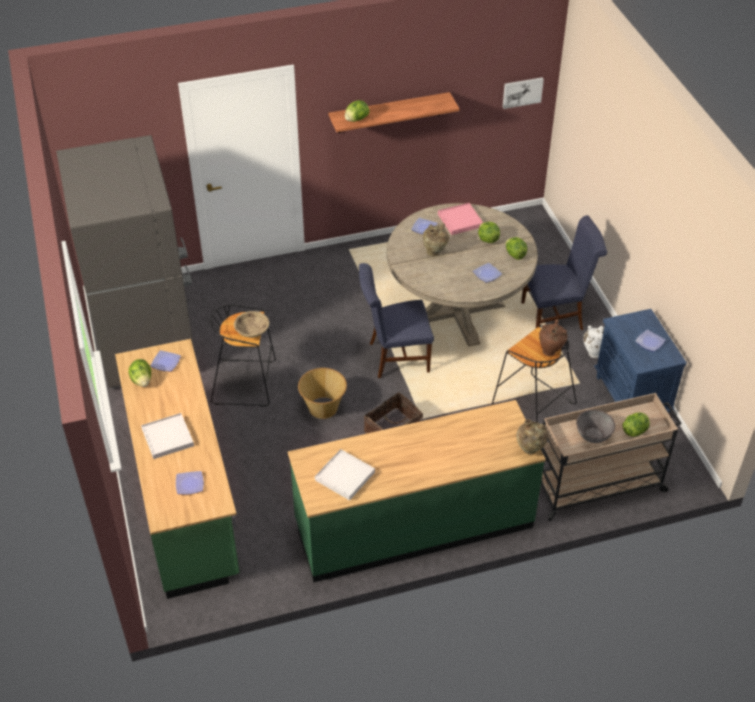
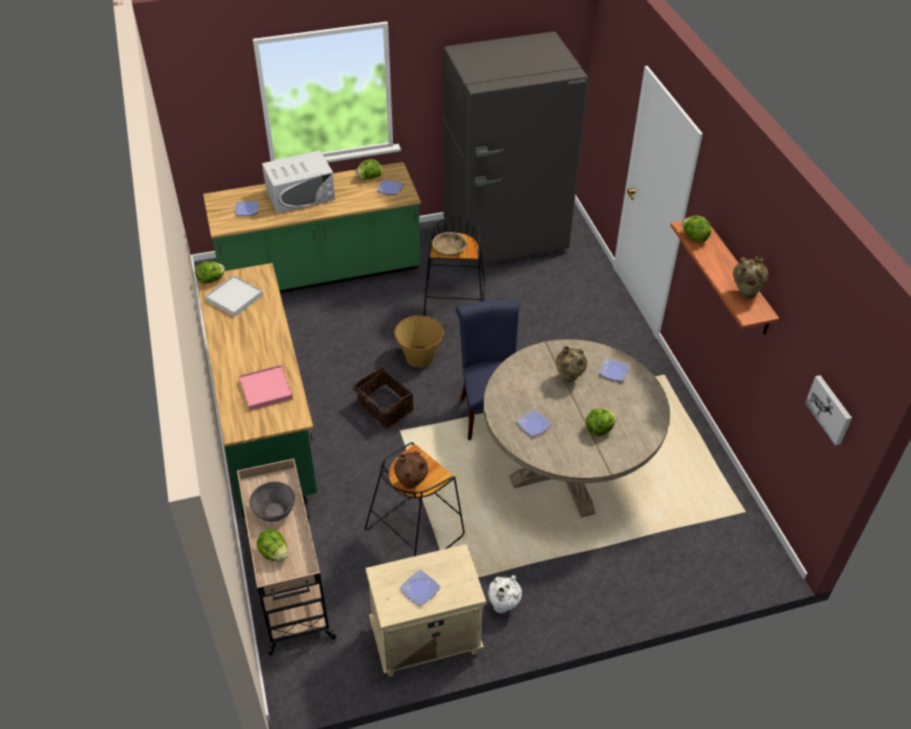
camera: 90 degrees right, 0 degrees up
white tray [141,413,194,459] -> white microwave [262,150,335,214]
pink tray [438,203,483,235] -> pink tray moved to [239,365,293,411]
lettuce [505,237,527,260] -> lettuce moved to [195,261,225,283]
beige vase [516,419,548,455] -> beige vase moved to [733,256,768,299]
blue chair [521,215,607,330] -> none
blue nightstand [594,309,687,413] -> beige nightstand [365,544,486,677]

